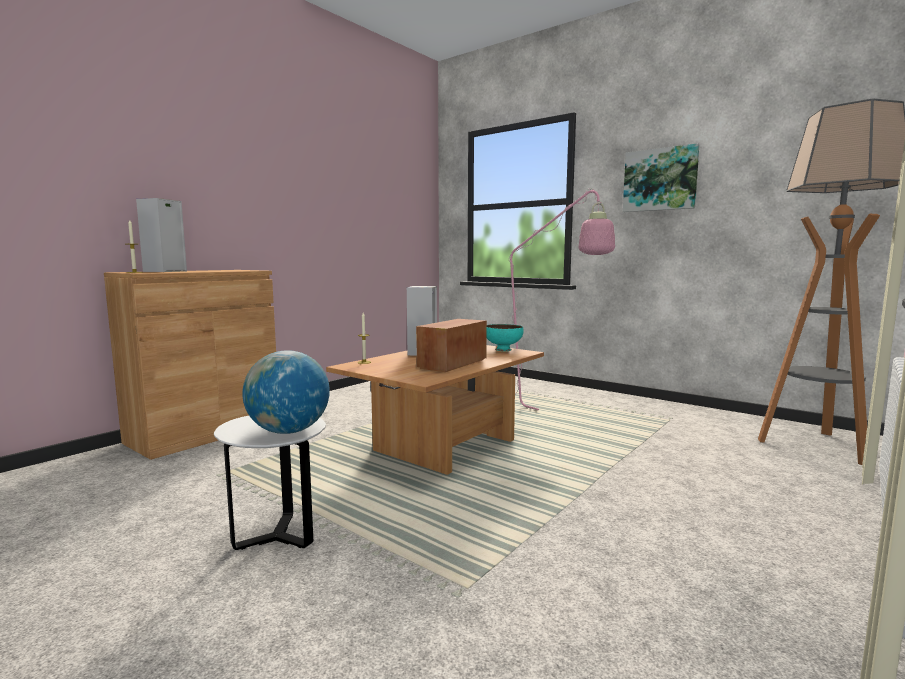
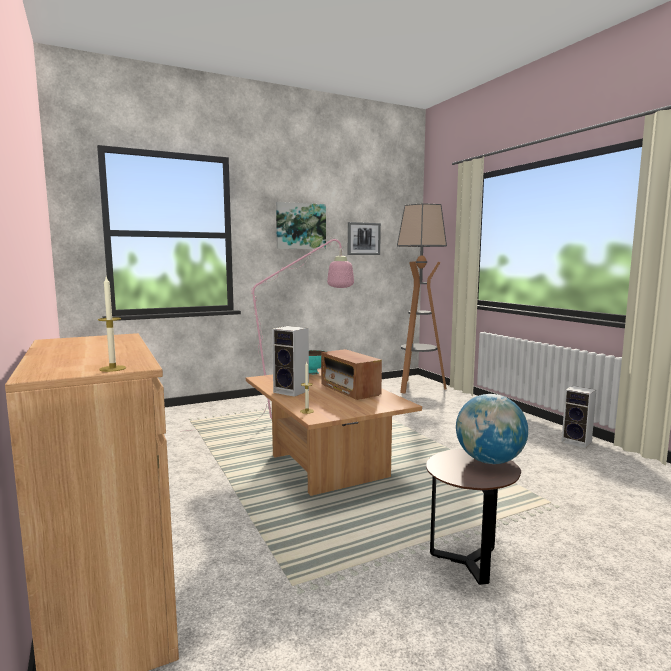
camera: 65 degrees left, 0 degrees up
speaker [136,198,187,272] -> speaker moved to [561,386,596,448]
white side table [214,416,326,550] -> brown side table [426,449,521,585]
none -> picture [348,222,381,255]

